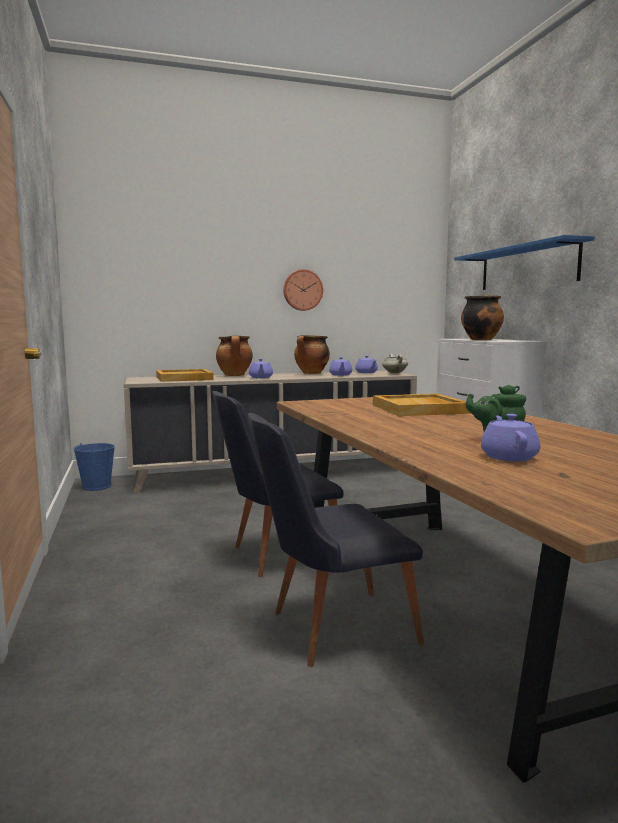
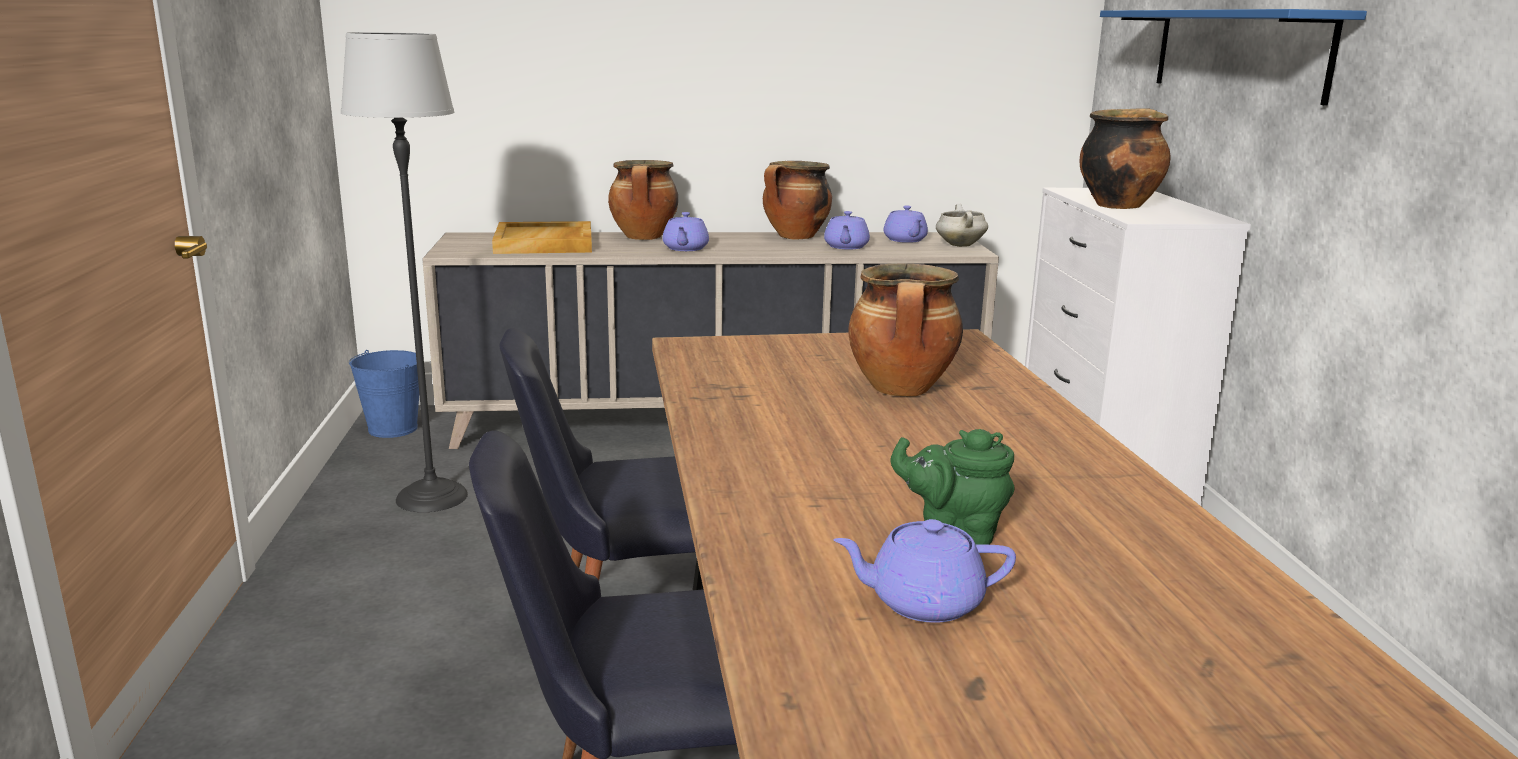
camera: 10 degrees right, 10 degrees up
wall clock [283,269,323,311] -> none
beige tray [373,394,471,416] -> cooking pot [848,263,963,396]
purple teapot [481,414,540,461] -> purple teapot turned 105 degrees counterclockwise [834,519,1016,623]
none -> floor lamp [341,32,468,512]

